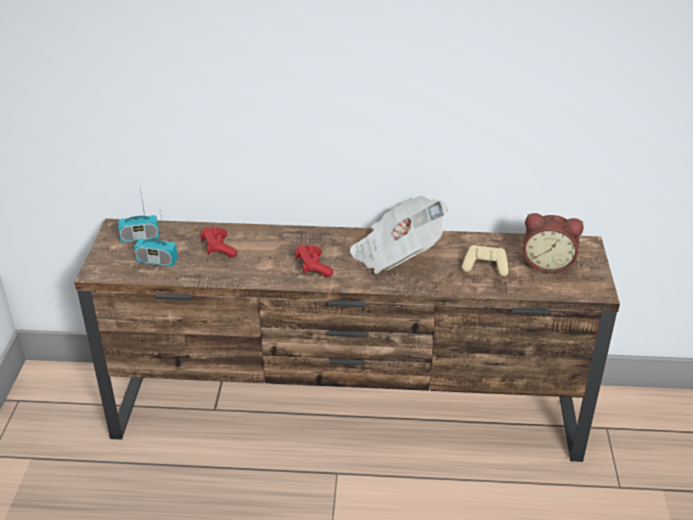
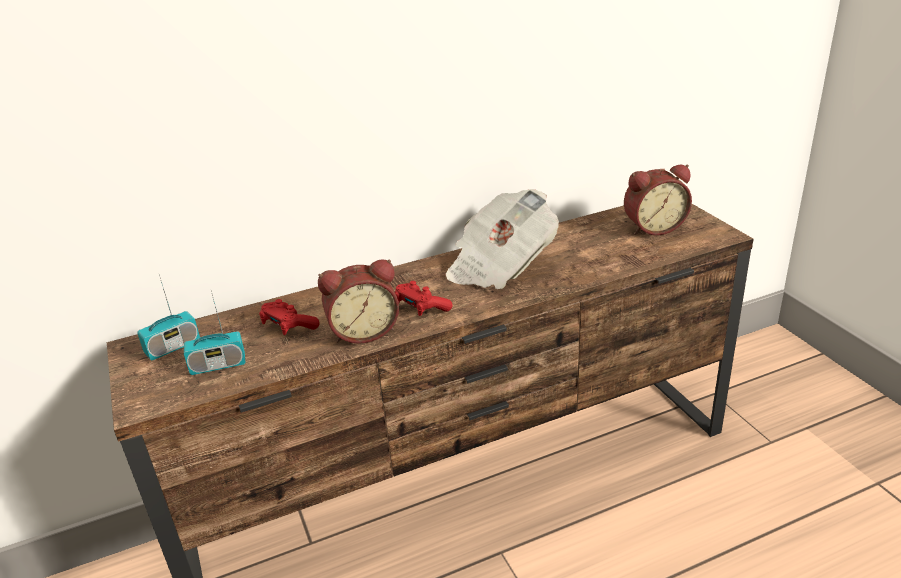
camera: 25 degrees left, 5 degrees down
beige game controller [462,245,509,277] -> none
none -> alarm clock [318,259,399,344]

